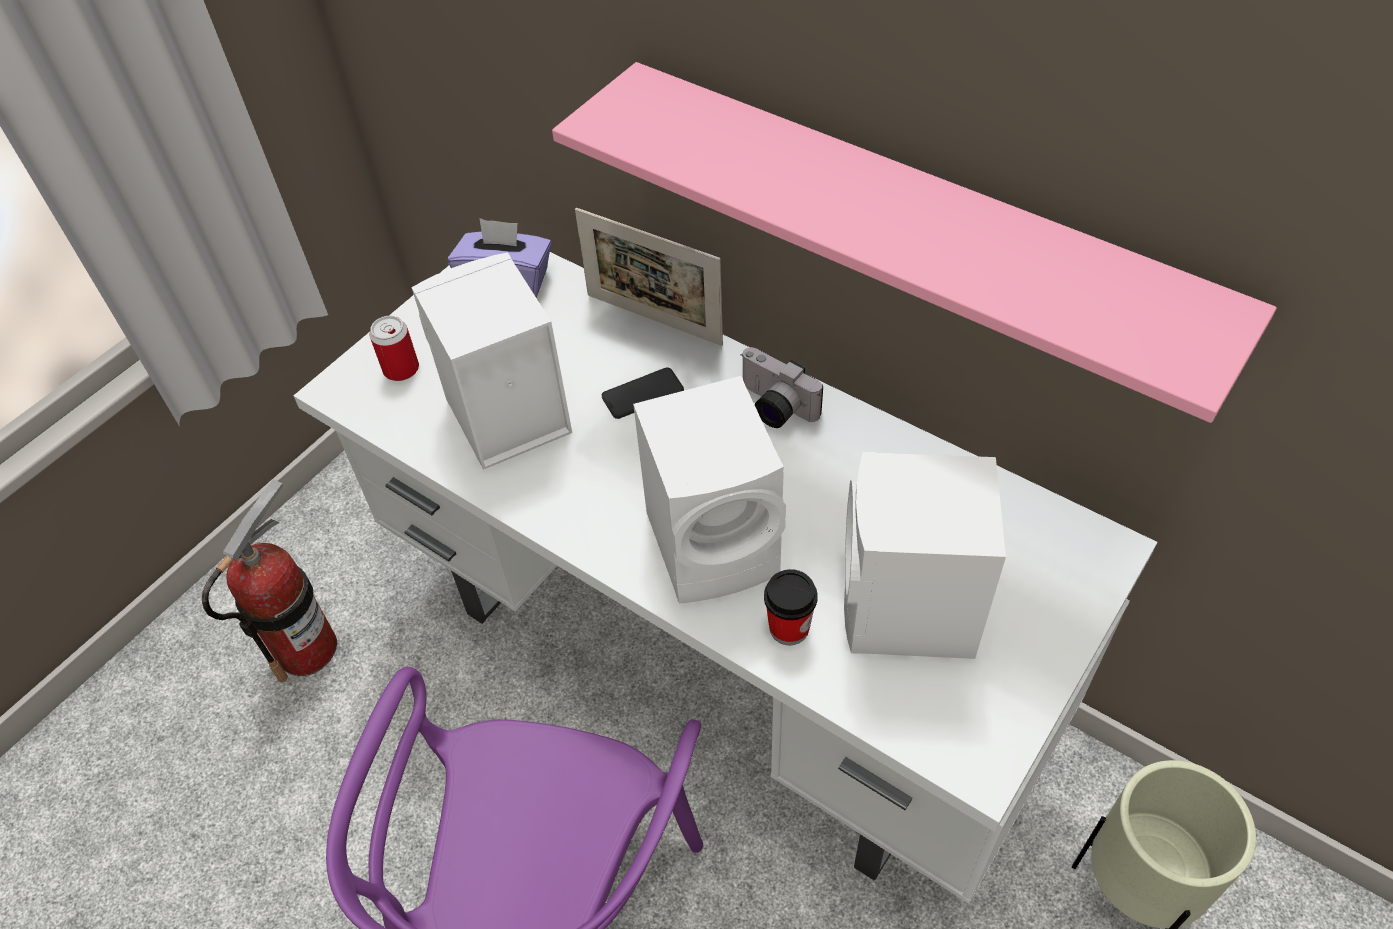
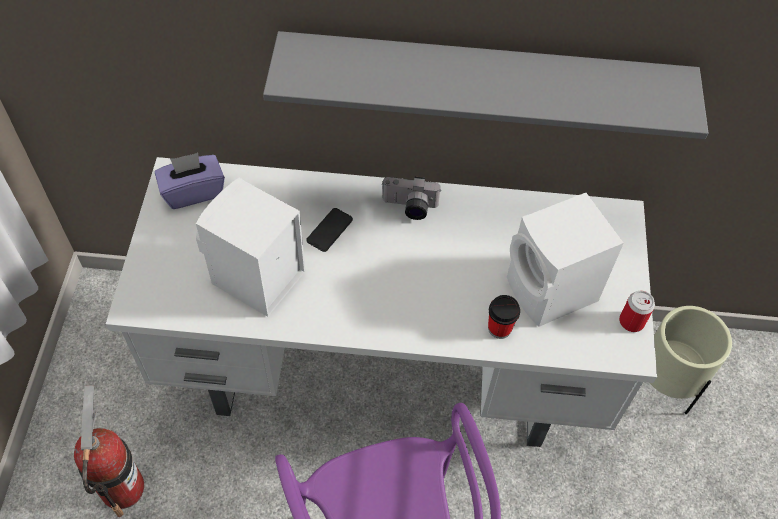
camera: 35 degrees left, 5 degrees up
can [370,316,419,381] -> can moved to [619,291,655,332]
pink shelf [552,62,1277,423] -> grey shelf [263,31,708,139]
picture frame [575,208,723,346] -> none
white speaker [633,376,786,604] -> none

